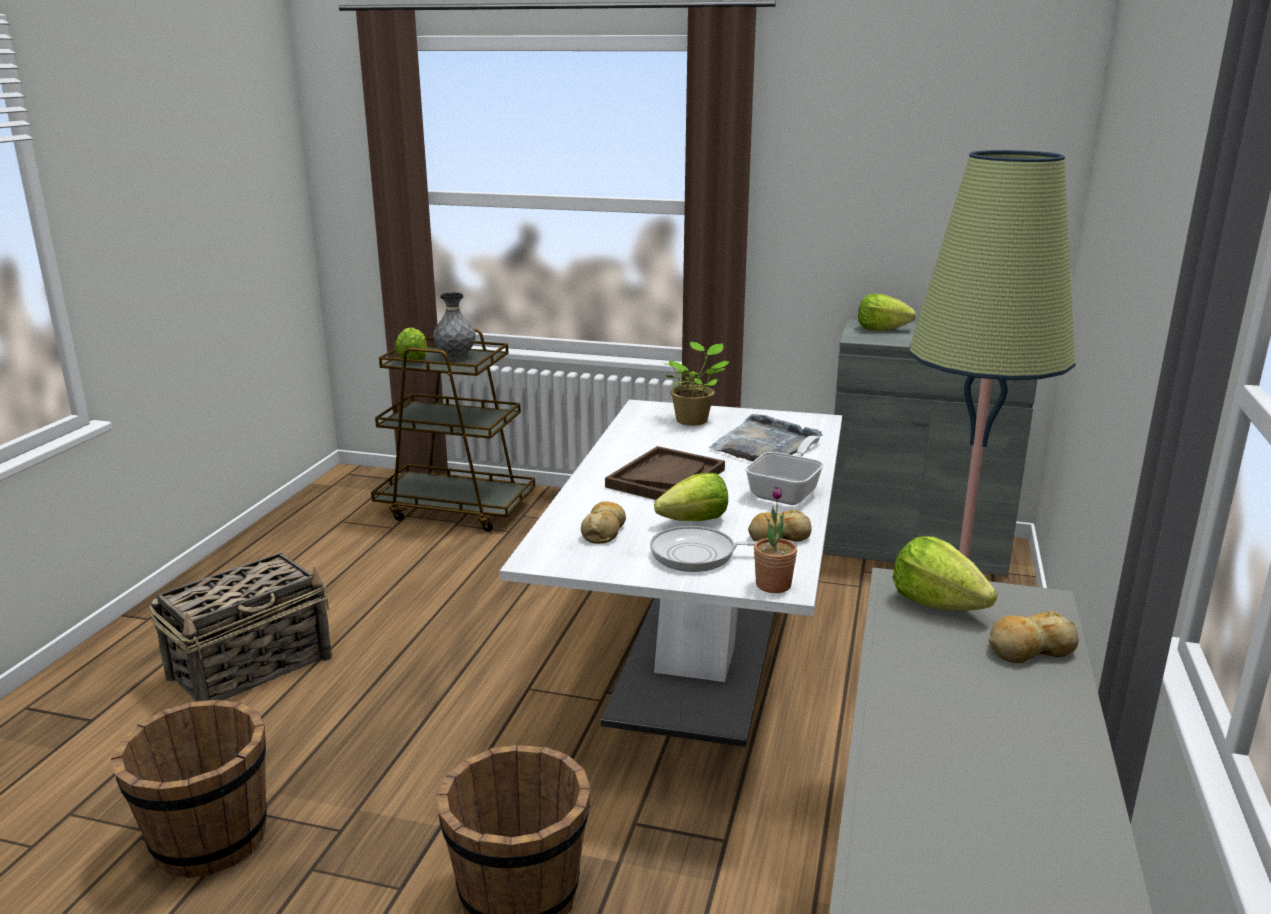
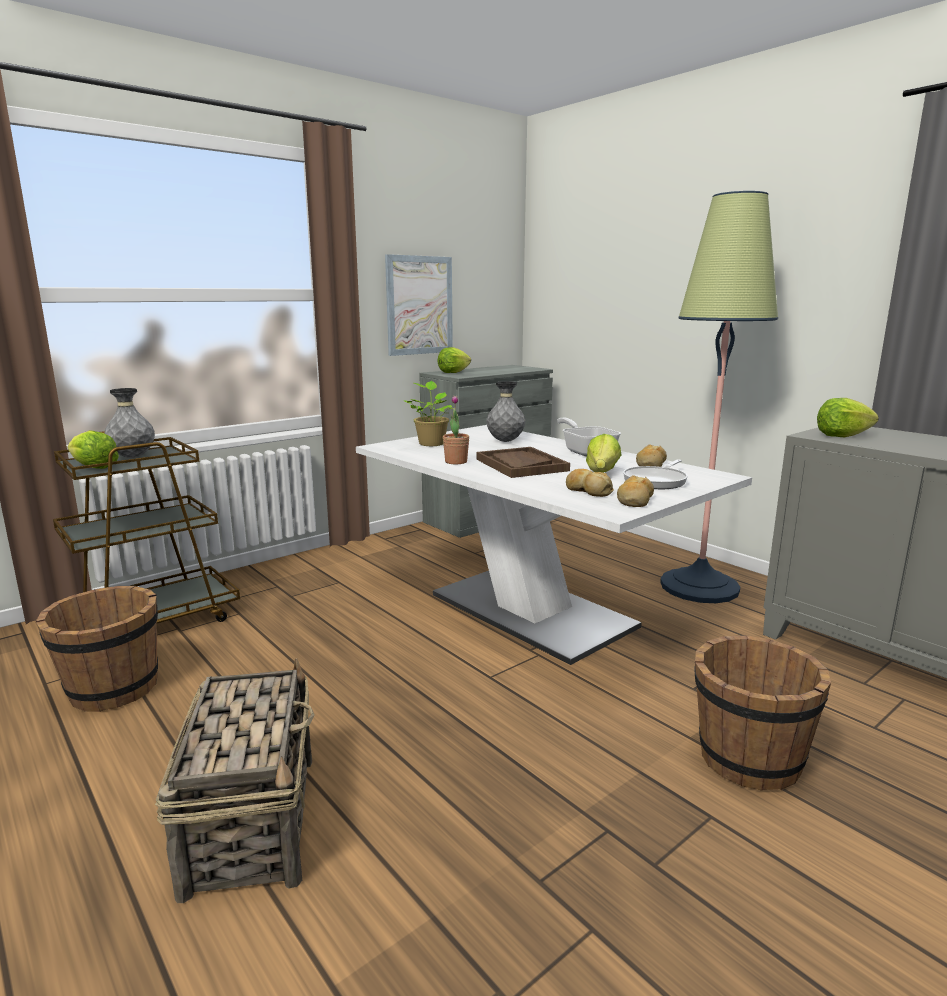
camera: 55 degrees left, 5 degrees down
brown bucket [111,700,267,878] -> brown bucket moved to [36,586,158,712]
grey tray [708,414,822,462] -> grey vase [486,381,526,442]
potted plant [754,486,797,593] -> potted plant moved to [443,395,469,464]
bread [989,611,1079,663] -> bread moved to [617,475,654,507]
none -> picture [385,254,453,356]

